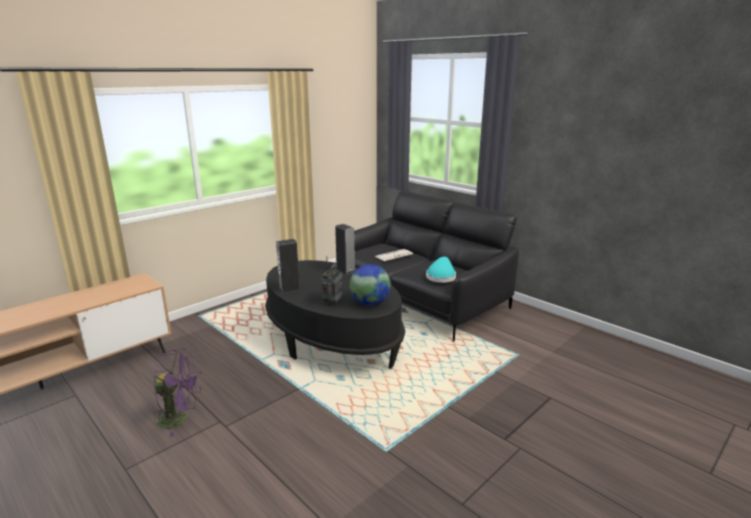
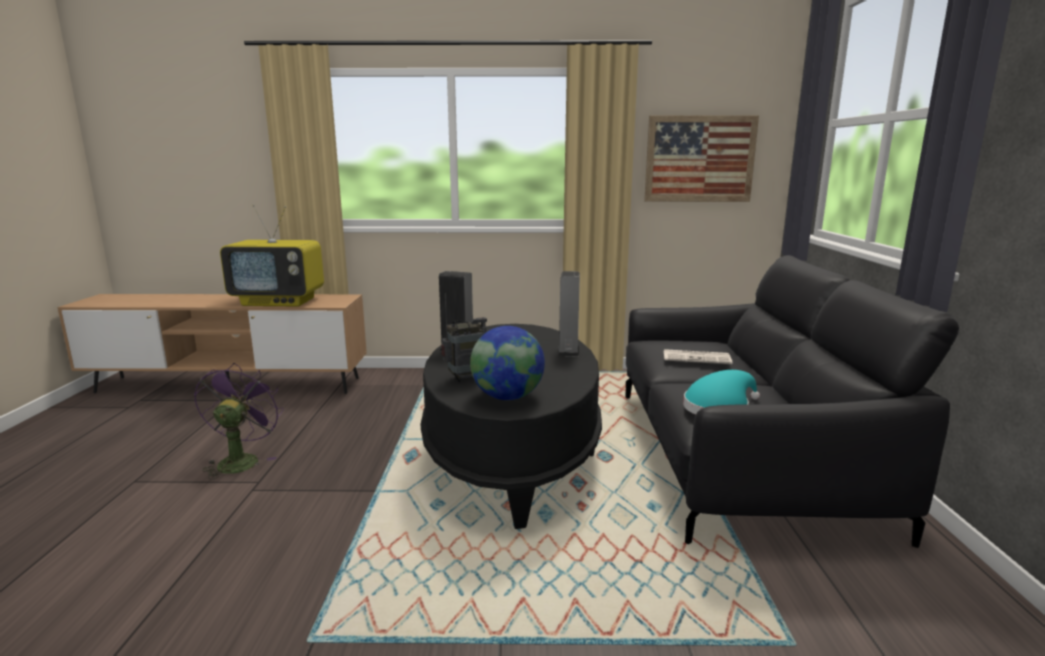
camera: 45 degrees right, 5 degrees down
purple fan [153,349,201,437] -> purple fan turned 135 degrees counterclockwise [194,363,283,480]
none -> television [220,205,324,306]
none -> picture [644,115,759,202]

